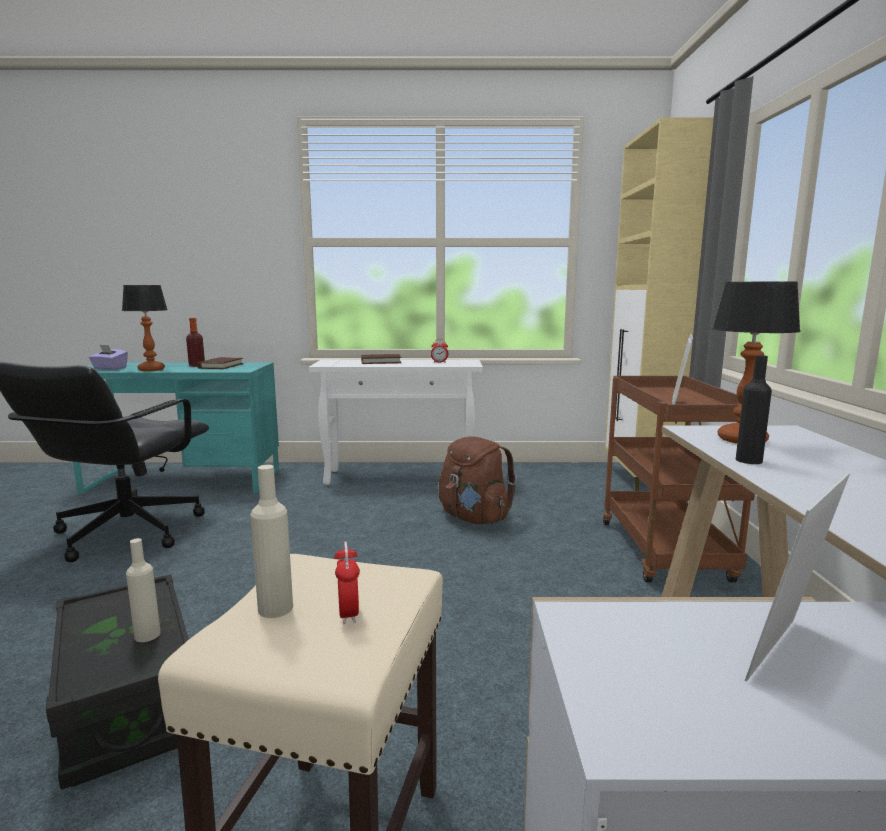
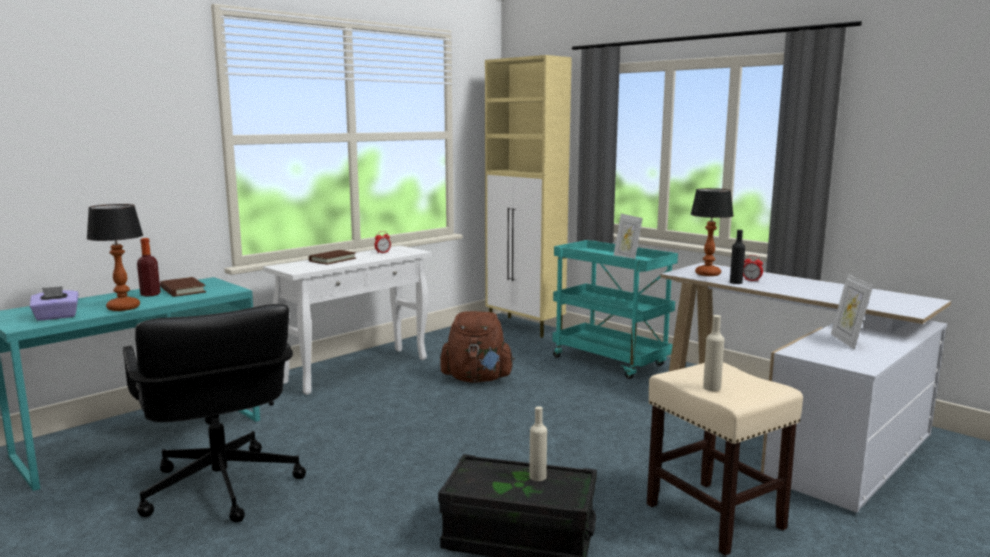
camera: 45 degrees left, 0 degrees up
alarm clock [334,541,360,624] -> alarm clock moved to [743,255,763,282]
brown cart [603,376,755,582] -> turquoise cart [552,240,678,379]

